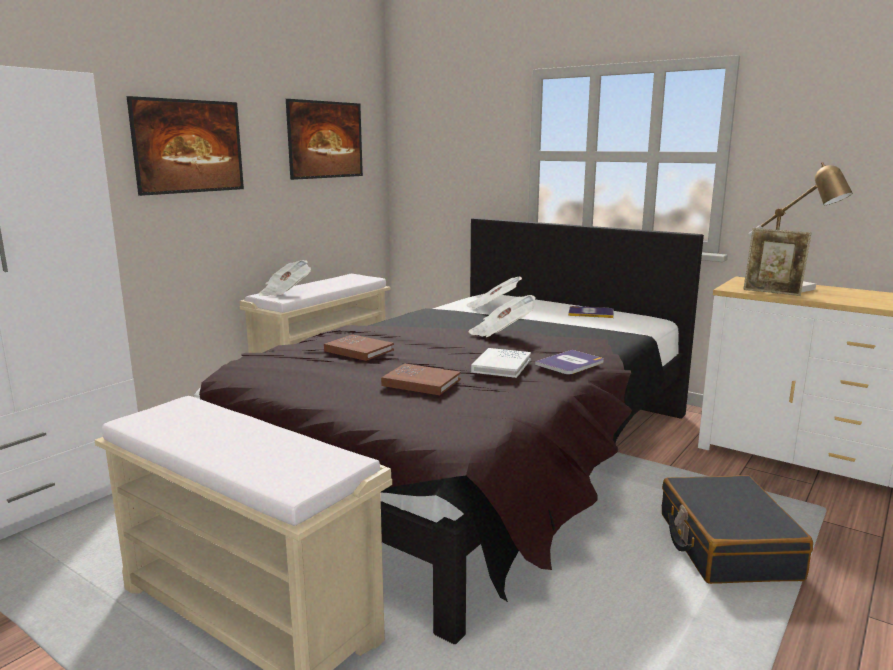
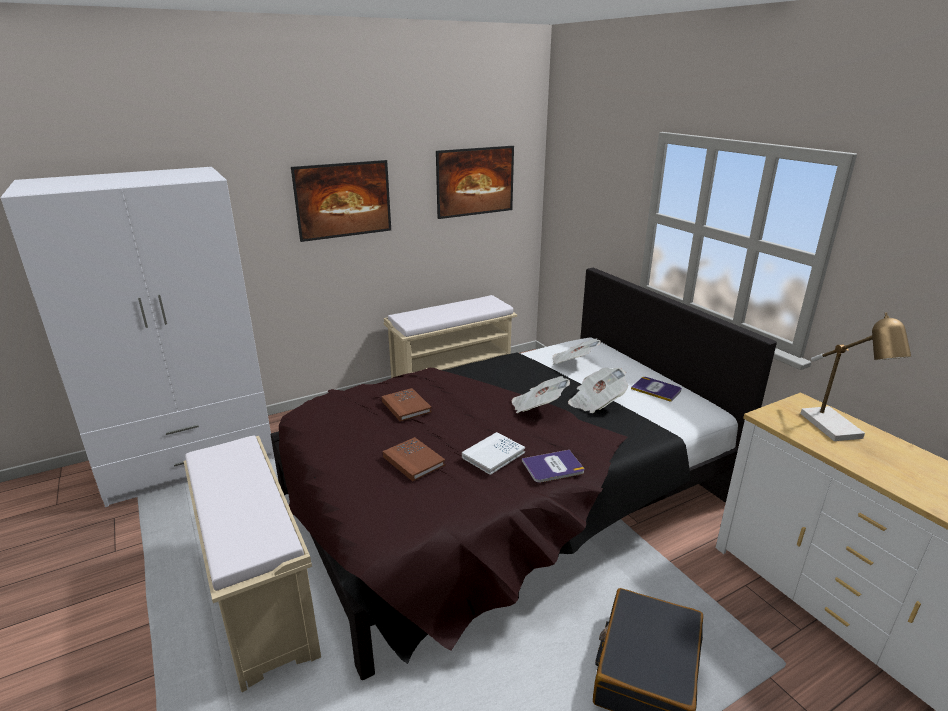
camera: 25 degrees right, 10 degrees up
newspaper [258,260,311,296] -> newspaper moved to [568,367,628,413]
picture frame [743,228,812,296] -> none

